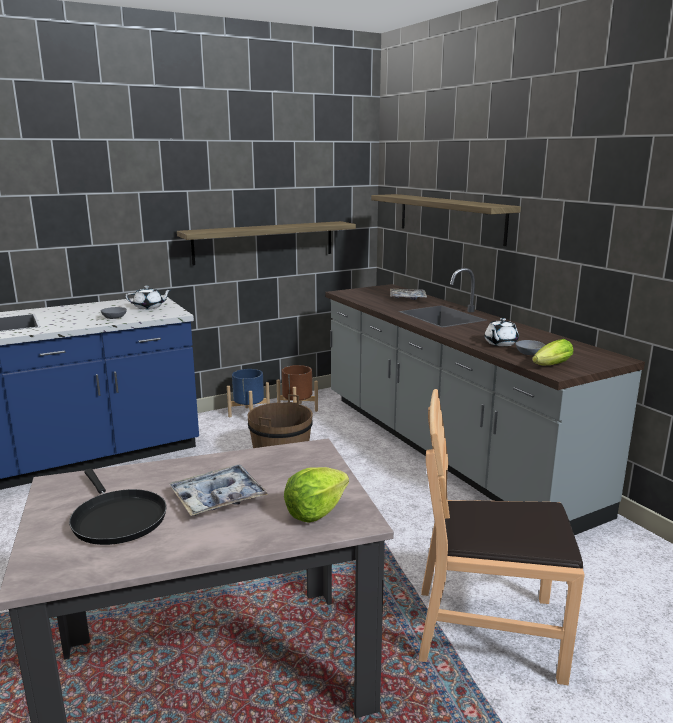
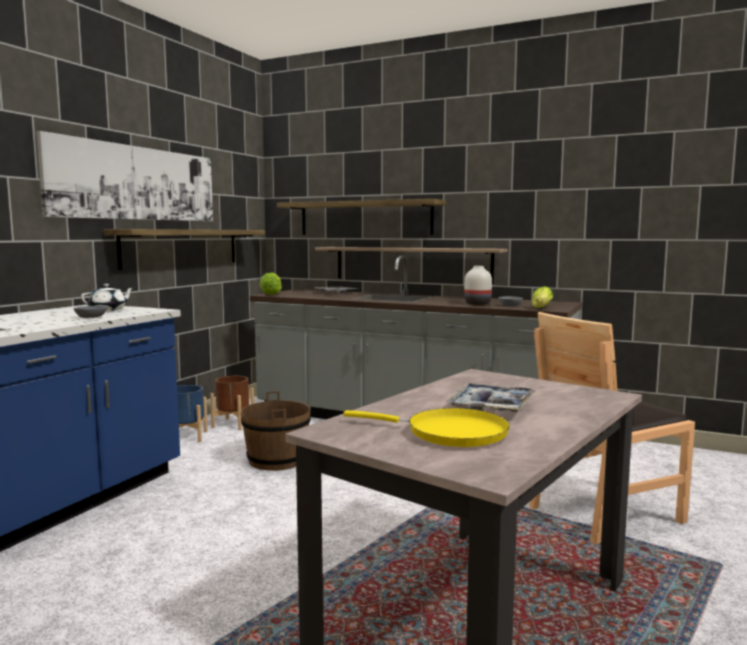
camera: 35 degrees left, 10 degrees down
black frying pan [69,469,167,545] -> yellow frying pan [343,408,510,447]
lettuce [284,467,349,523] -> lettuce moved to [260,273,282,295]
white teapot [484,318,519,346] -> white vase [464,266,492,305]
none -> picture [36,131,213,221]
none -> shelf [315,247,508,284]

